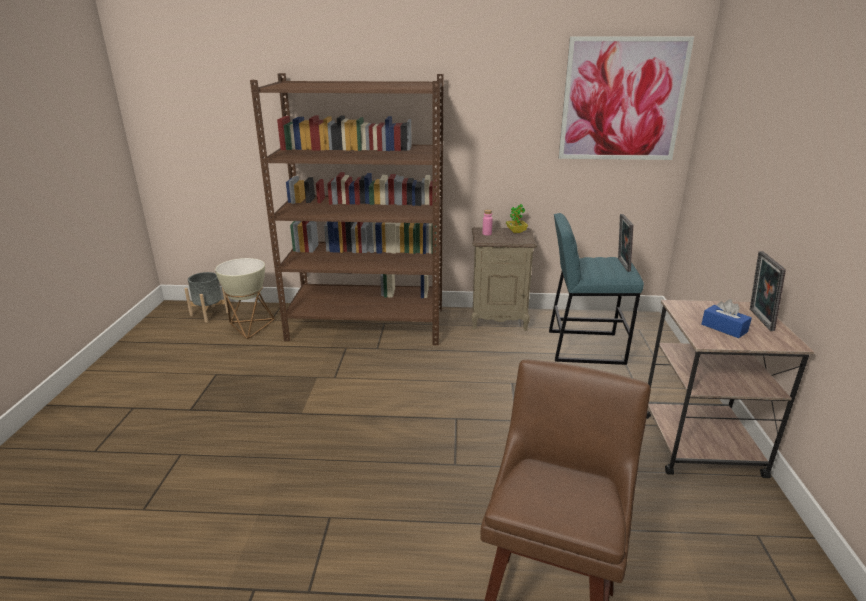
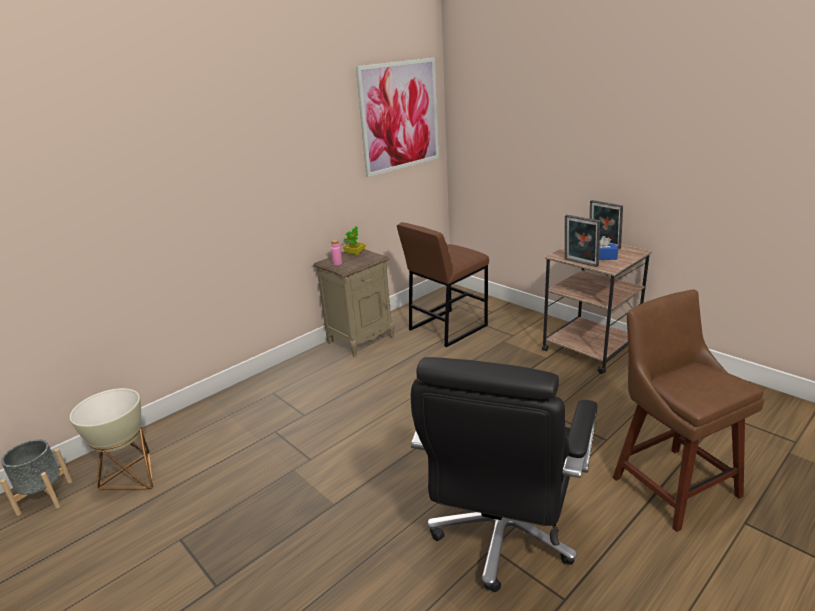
camera: 45 degrees left, 0 degrees up
brown bookcase [250,73,444,345] -> none
blue stool [549,213,644,365] -> brown stool [397,222,489,347]
picture frame [618,214,633,272] -> picture frame moved to [565,215,600,267]
none -> black office chair [411,357,598,592]

